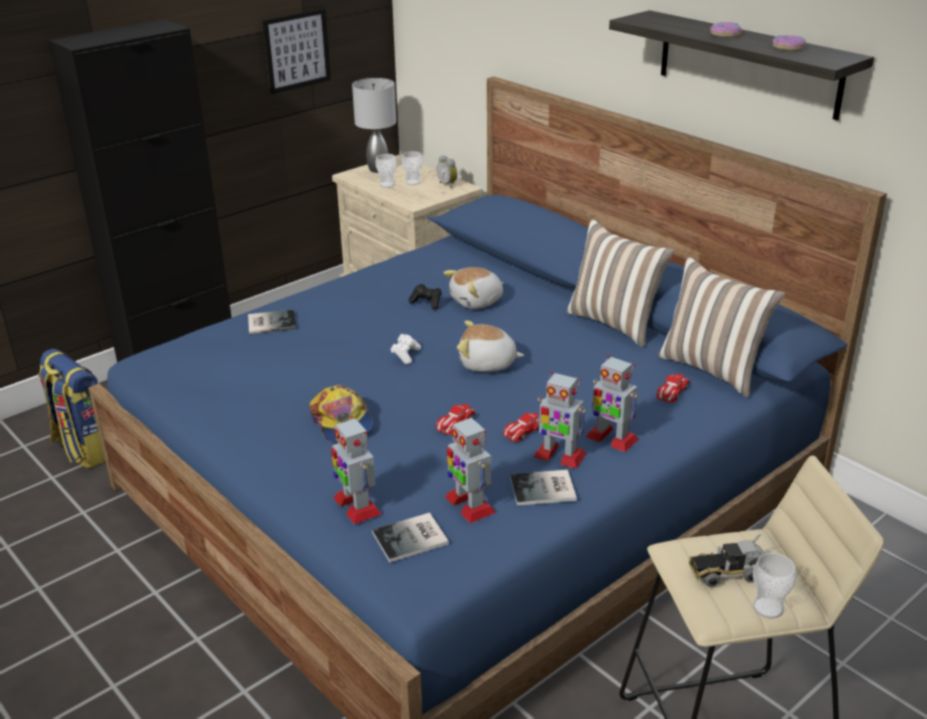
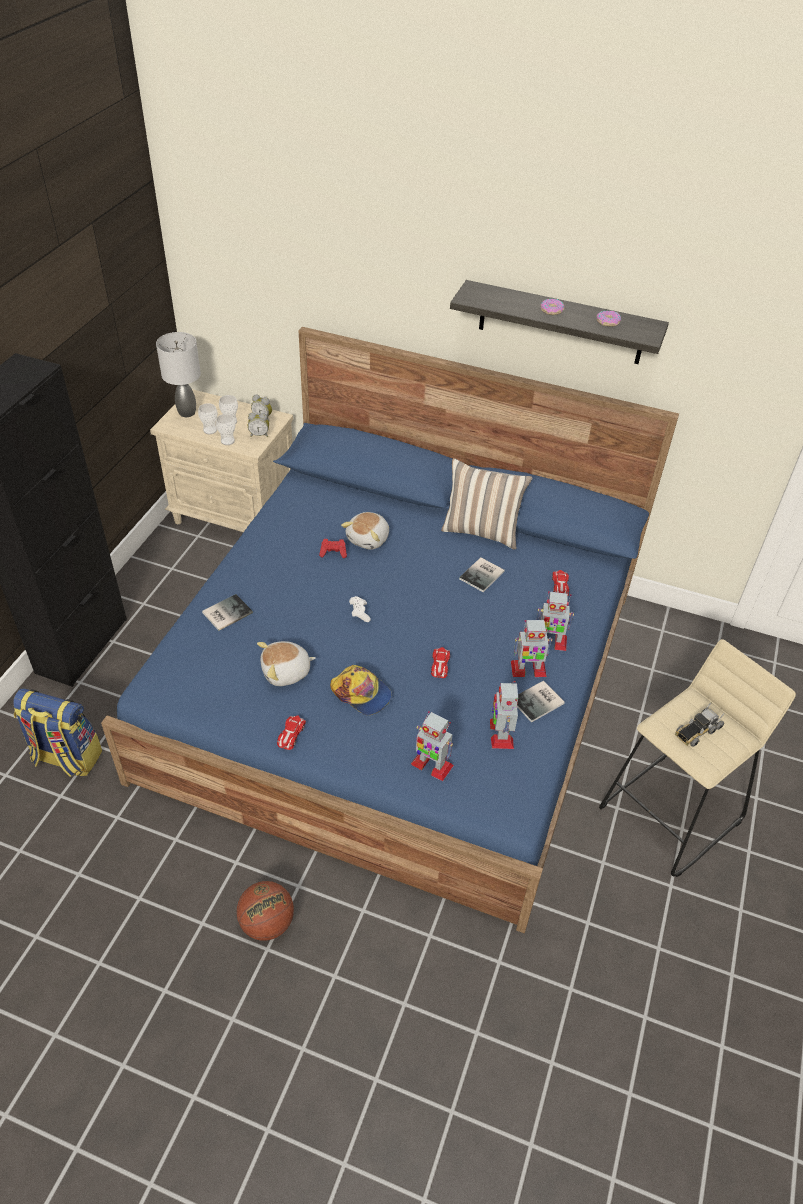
camera: 30 degrees left, 15 degrees up
picture [262,9,331,94] -> none
book [372,513,449,563] -> book moved to [459,558,505,592]
black game controller [409,284,442,309] -> red game controller [319,539,347,558]
toy robot [445,415,496,523] -> toy robot turned 60 degrees clockwise [490,681,518,749]
plush toy [457,321,524,372] -> plush toy moved to [257,641,316,686]
toy car [503,413,539,442] -> toy car moved to [277,716,306,750]
pillow [658,257,785,397] -> none
cup [753,553,796,619] -> cup moved to [216,414,236,445]
none -> basketball [237,881,294,941]
none -> alarm clock [248,413,269,437]

